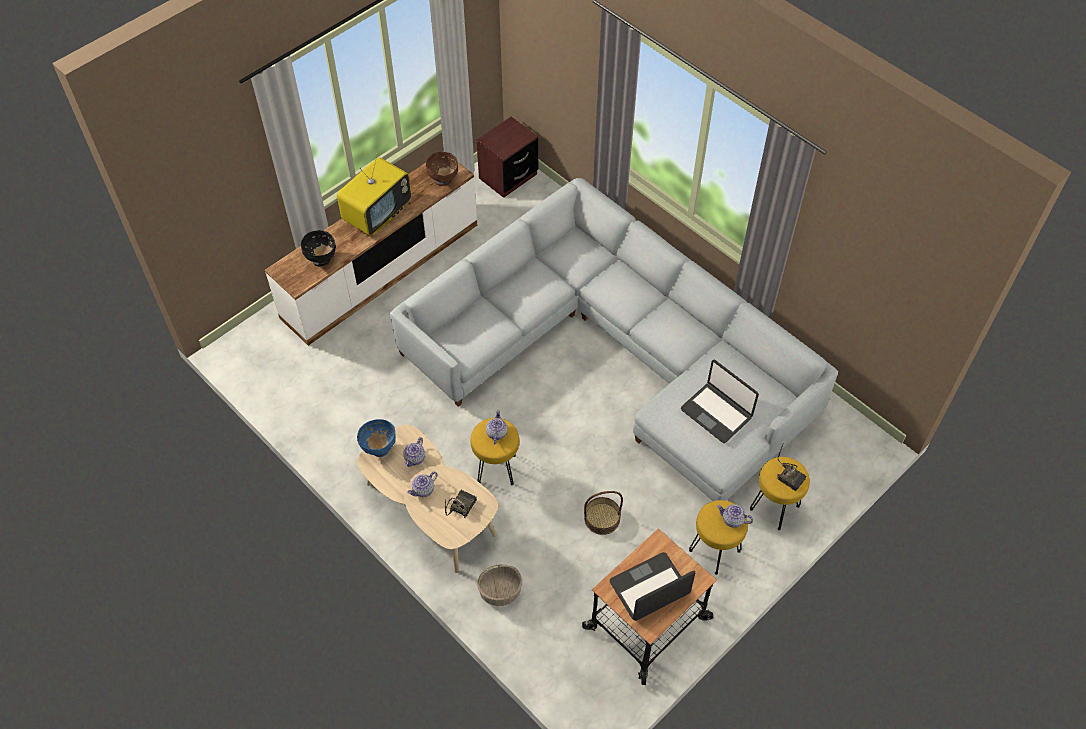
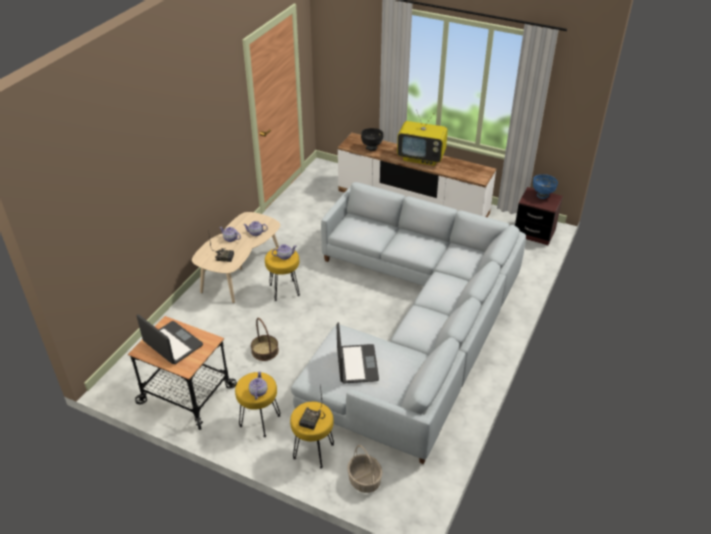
camera: 70 degrees right, 15 degrees down
blue bowl [357,419,396,457] -> blue bowl moved to [533,174,558,199]
brown bowl [426,152,458,186] -> none
basket [477,564,522,606] -> basket moved to [347,445,382,493]
laptop [681,360,759,443] -> laptop turned 150 degrees clockwise [337,322,379,384]

